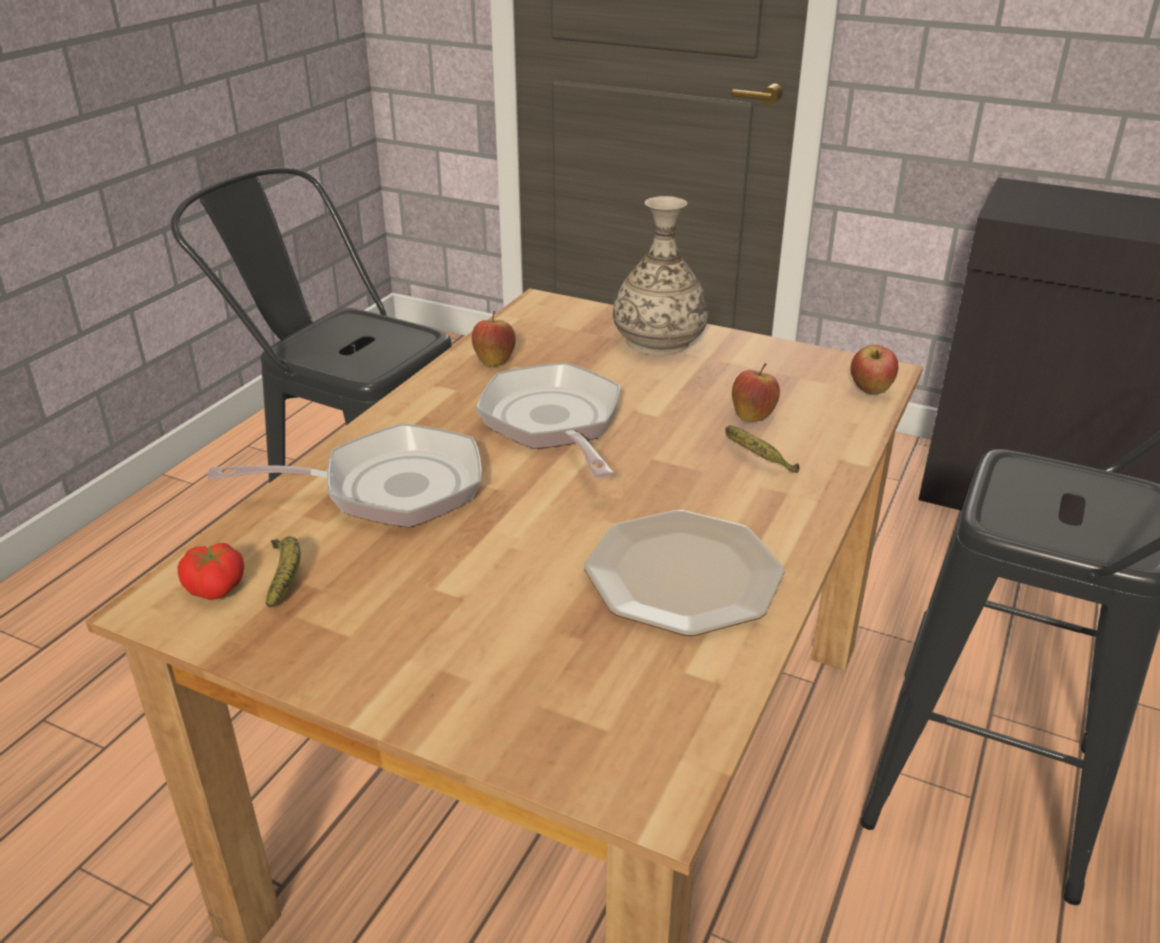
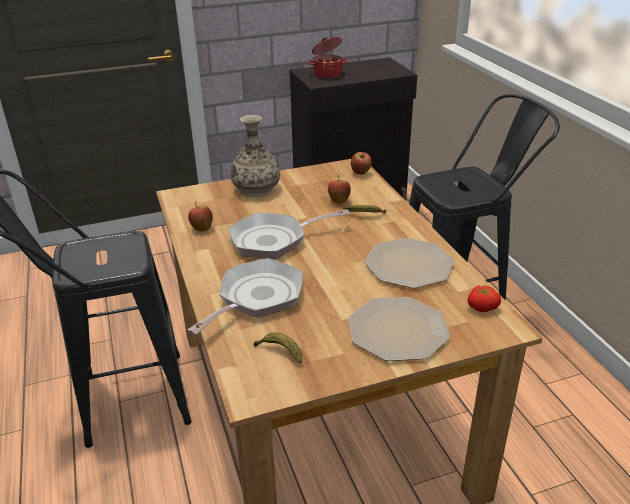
camera: 45 degrees left, 0 degrees up
tomato [178,543,244,600] -> tomato moved to [467,285,501,312]
frying pan [476,362,620,478] -> frying pan turned 45 degrees counterclockwise [228,209,350,259]
none -> cooking pot [307,37,348,79]
none -> plate [348,297,450,361]

